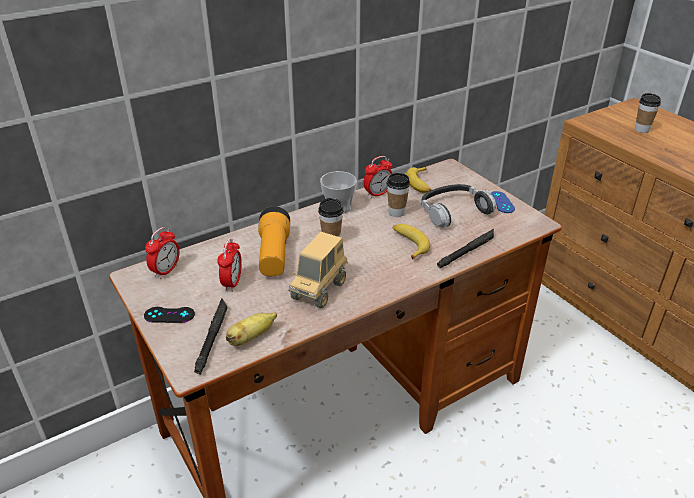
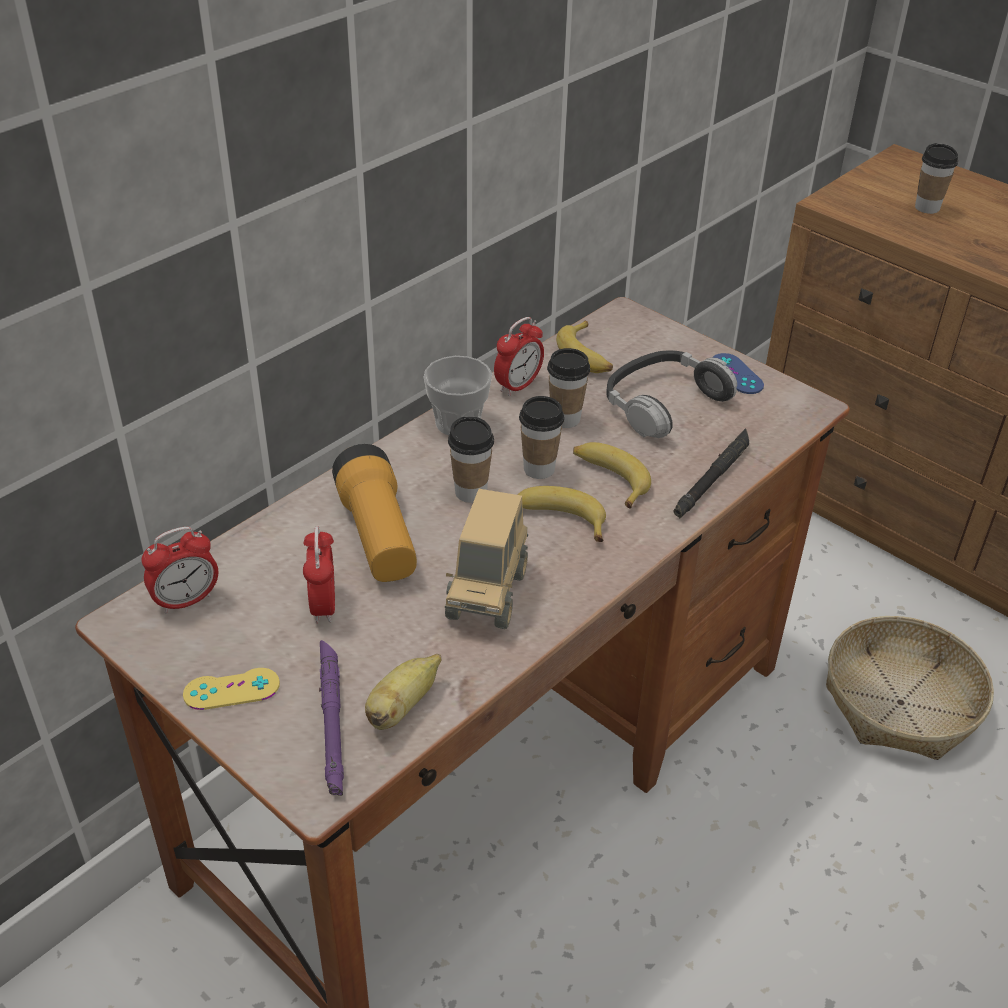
camera: 15 degrees left, 5 degrees up
black game controller [144,307,195,323] -> yellow game controller [183,668,280,710]
alarm clock [145,227,180,279] -> alarm clock turned 45 degrees clockwise [141,527,218,614]
black flashlight [194,298,227,375] -> purple flashlight [319,640,344,796]
none -> banana [517,486,606,542]
none -> cup [519,396,564,479]
none -> basket [826,616,994,760]

